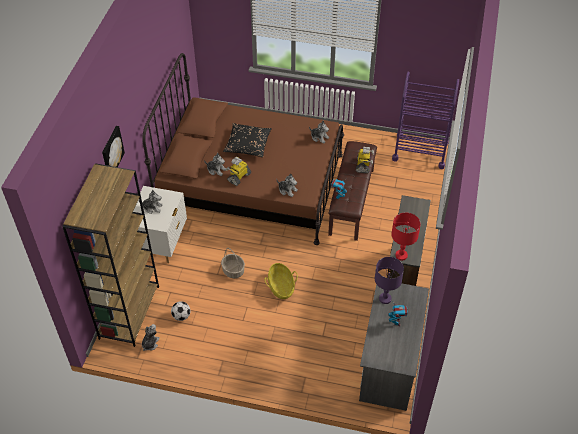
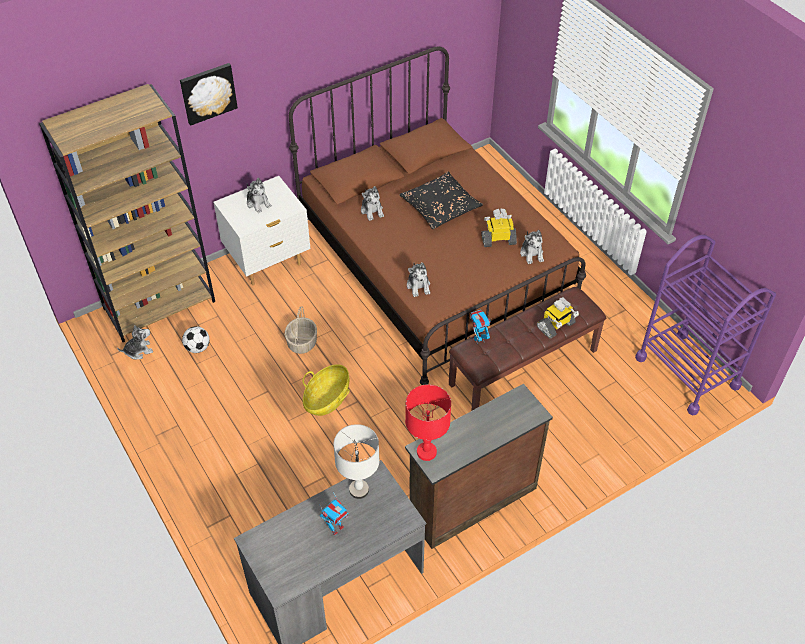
camera: 45 degrees right, 0 degrees up
toy robot [225,157,251,186] -> toy robot moved to [481,209,517,247]
purple table lamp [375,257,404,304] -> grey table lamp [333,424,380,499]

